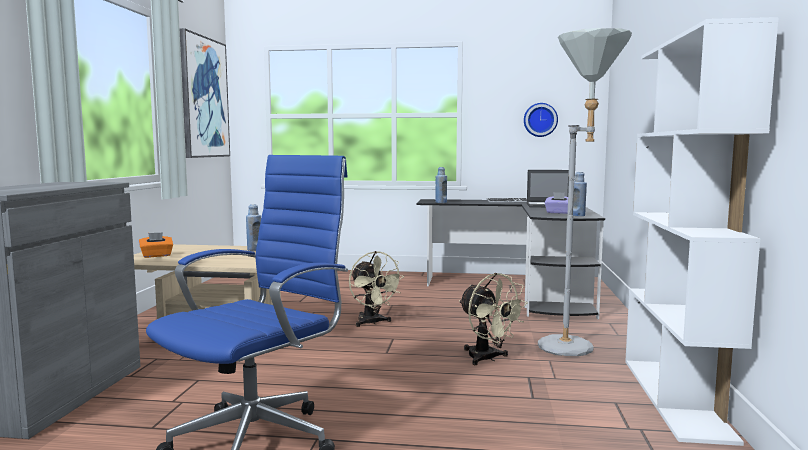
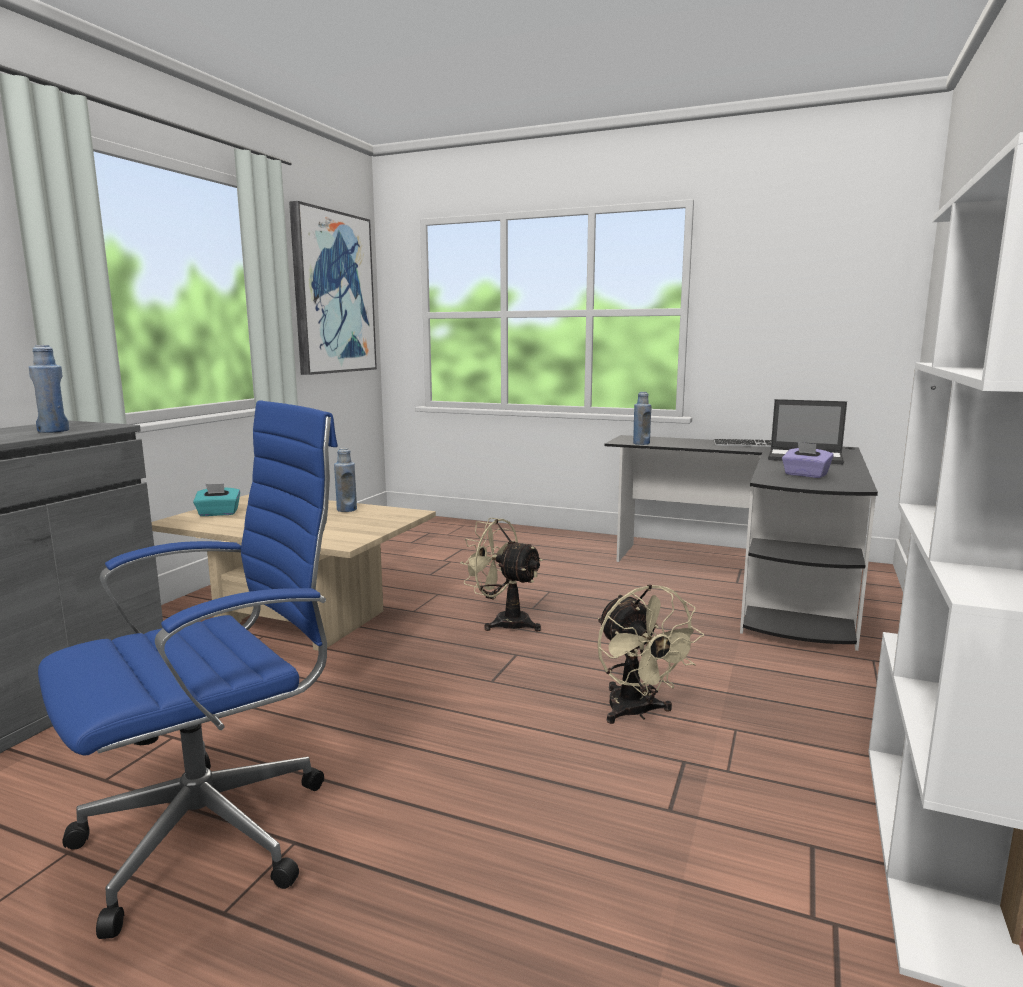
camera: 15 degrees right, 5 degrees up
orange tissue box [139,232,173,258] -> turquoise tissue box [193,484,240,516]
beige fan [349,251,404,327] -> beige fan turned 135 degrees clockwise [460,518,543,631]
wall clock [524,103,558,137] -> none
grey floor lamp [538,28,632,356] -> none
blue bottle [573,172,587,216] -> blue bottle moved to [29,345,69,433]

